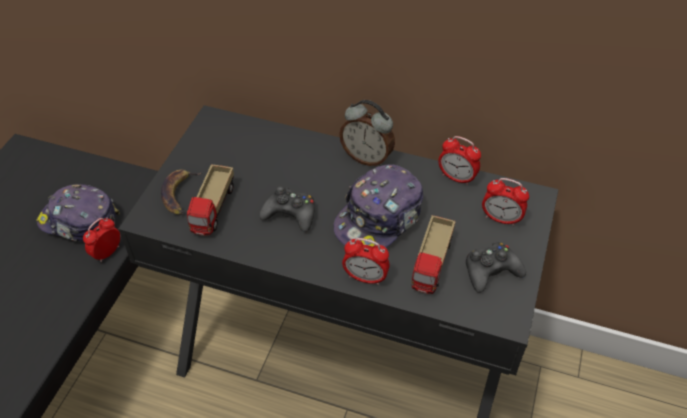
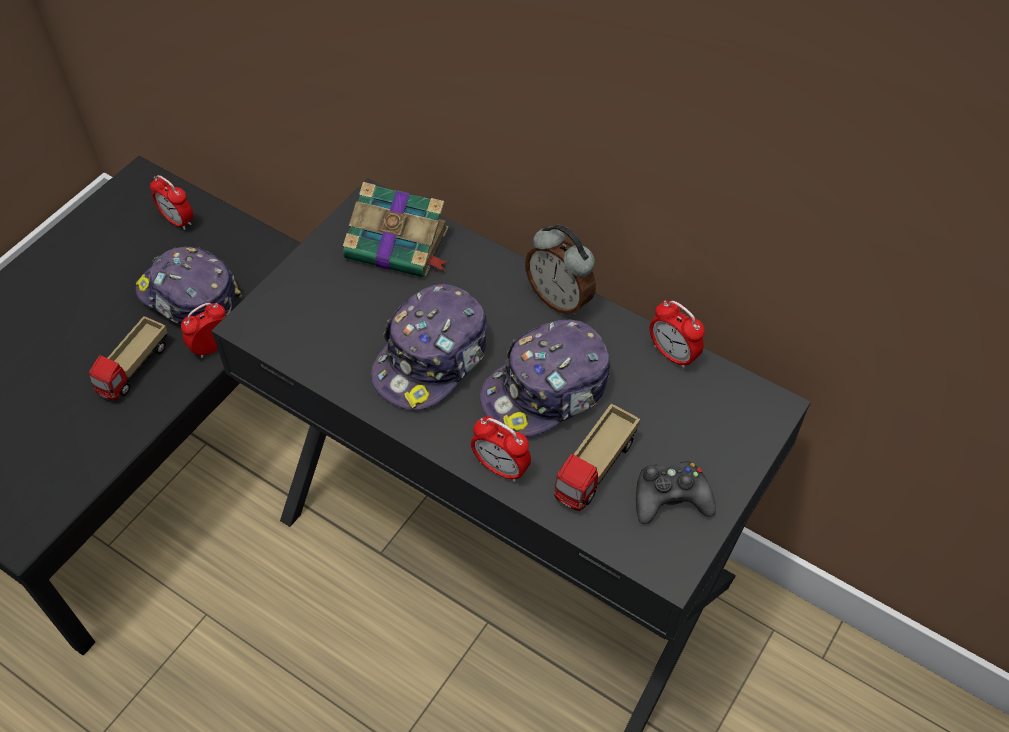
camera: 15 degrees right, 5 degrees up
banana [161,170,202,215] -> none
toy truck [187,164,234,236] -> toy truck moved to [89,316,168,401]
black game controller [259,186,315,232] -> cap [371,284,487,411]
alarm clock [482,178,529,226] -> alarm clock moved to [150,175,193,230]
none -> book [343,182,449,277]

